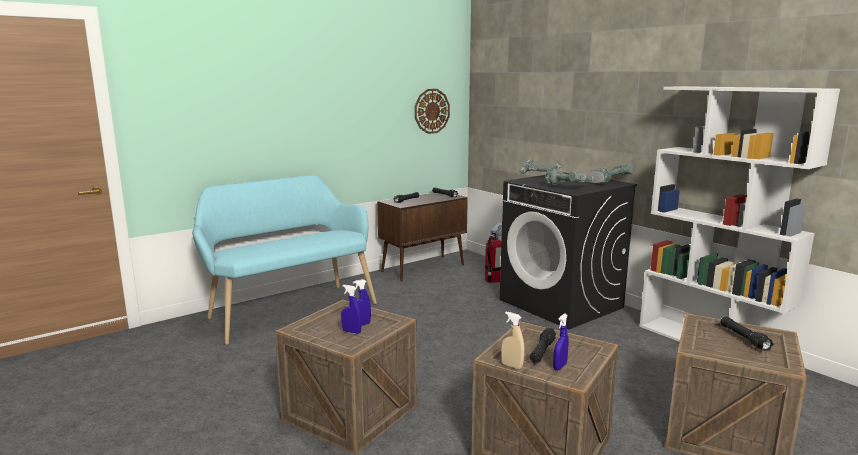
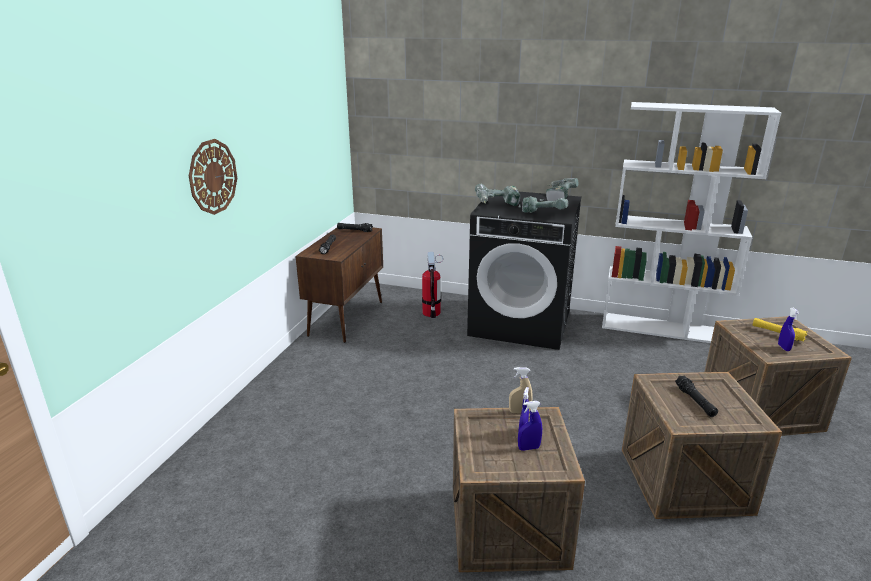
camera: 35 degrees left, 10 degrees up
turquoise bench [192,175,377,345] -> none
wall clock [415,89,450,134] -> wall clock moved to [189,139,237,215]
beige spray bottle [501,312,525,369] -> beige spray bottle moved to [509,367,532,413]
blue spray bottle [553,313,569,370] -> blue spray bottle moved to [778,308,799,351]
black flashlight [720,316,774,351] -> yellow flashlight [753,318,807,342]

